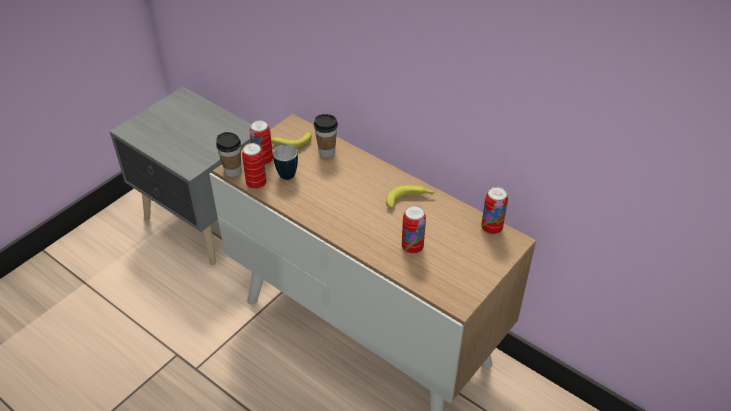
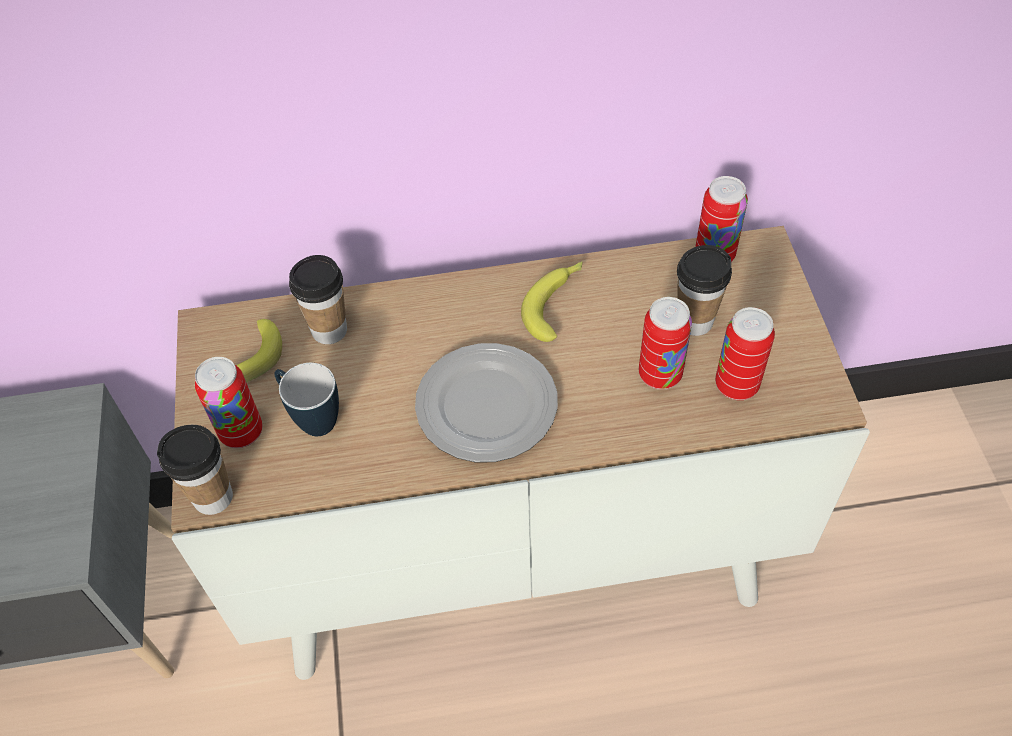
camera: 45 degrees left, 10 degrees up
can [242,143,266,189] -> can moved to [715,307,775,400]
none -> plate [415,343,558,462]
none -> cup [677,245,732,336]

